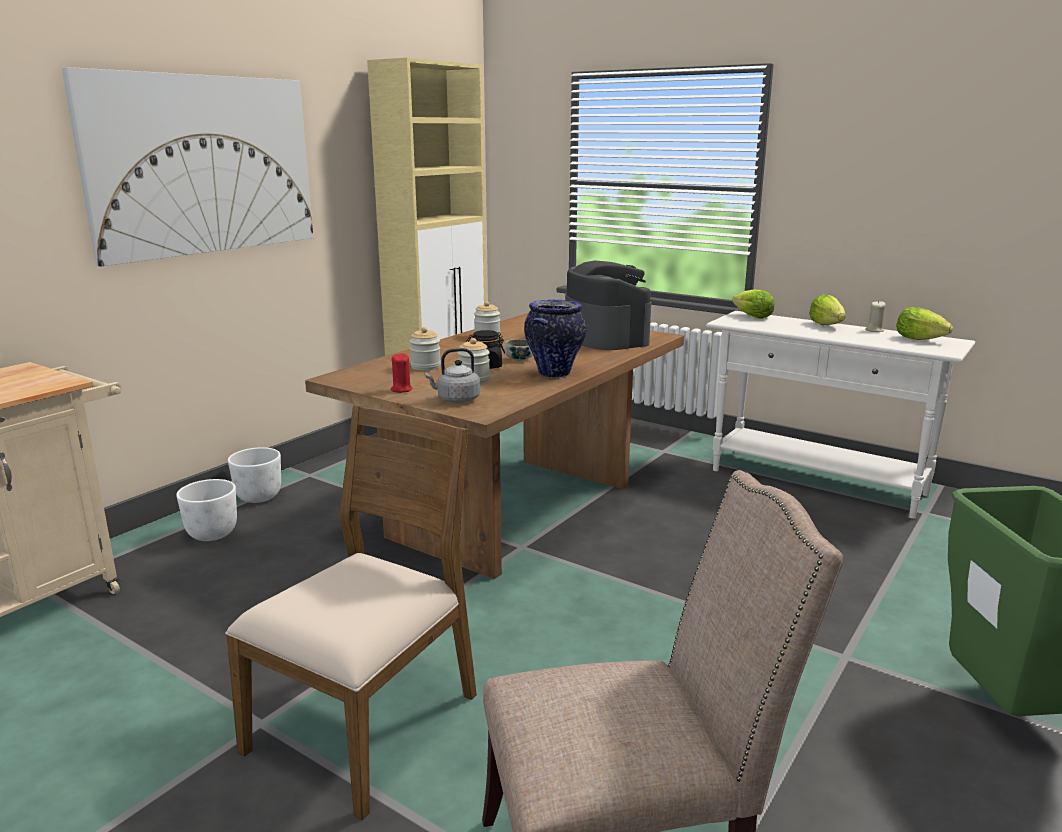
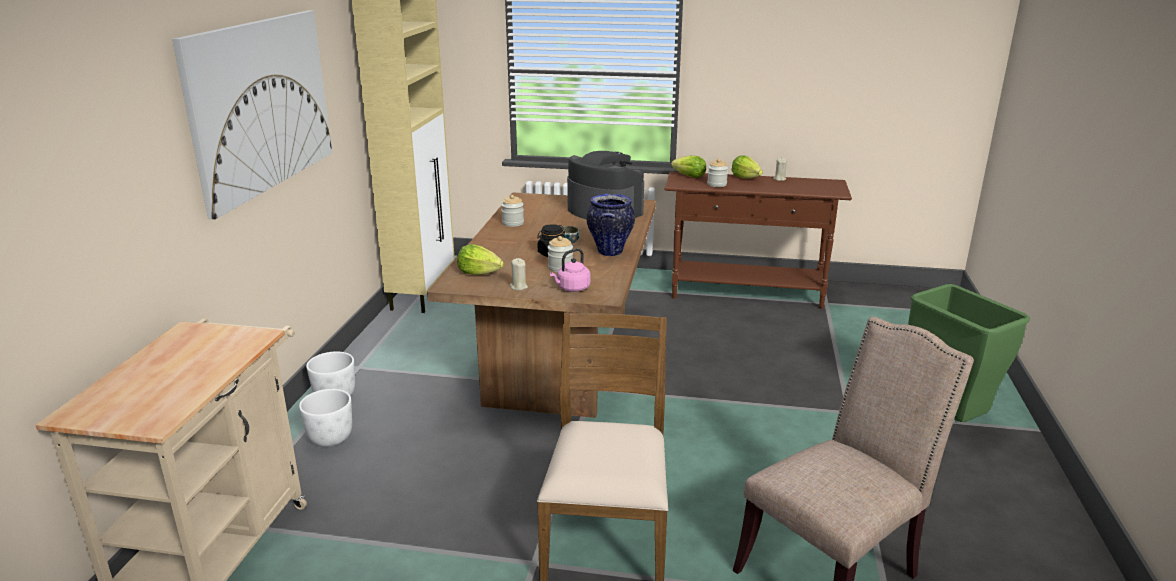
camera: 25 degrees left, 5 degrees up
red candle [391,353,412,393] -> beige candle [509,258,528,290]
jar [410,327,441,371] -> jar moved to [707,159,728,187]
grey kettle [424,348,480,403] -> pink kettle [550,249,590,292]
white console table [706,311,975,519] -> brown console table [664,172,852,309]
lettuce [896,307,953,340] -> lettuce moved to [457,244,504,275]

